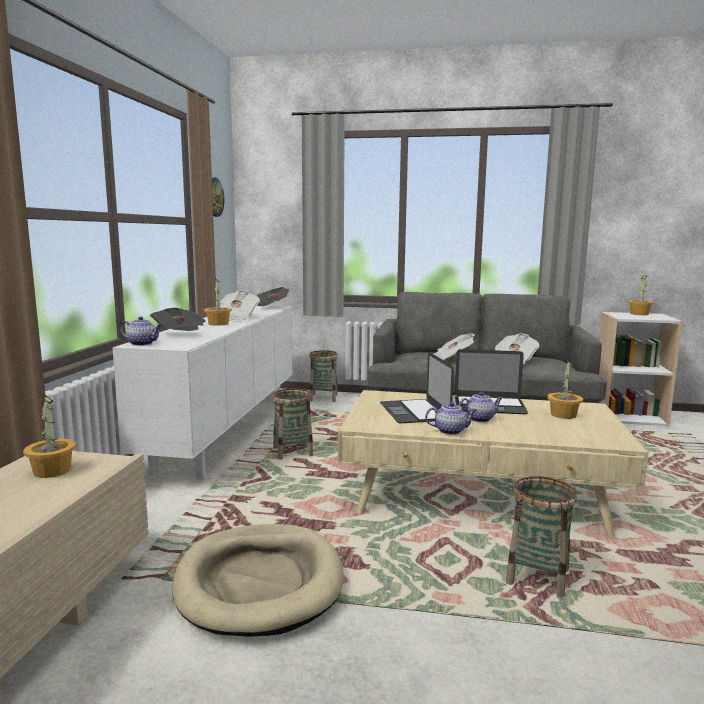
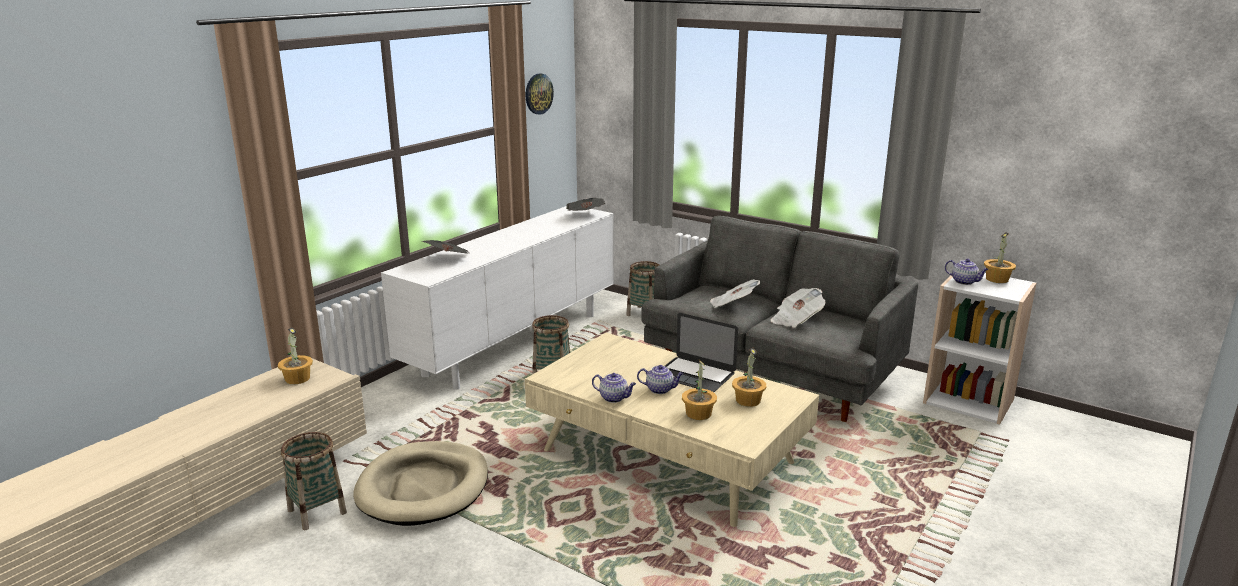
camera: 25 degrees right, 10 degrees up
teapot [120,316,162,346] -> teapot moved to [945,259,989,285]
potted plant [204,279,232,326] -> potted plant moved to [682,360,717,420]
newspaper [220,290,260,321] -> none
laptop [380,352,454,423] -> none
basket [506,476,577,598] -> basket moved to [281,432,347,530]

